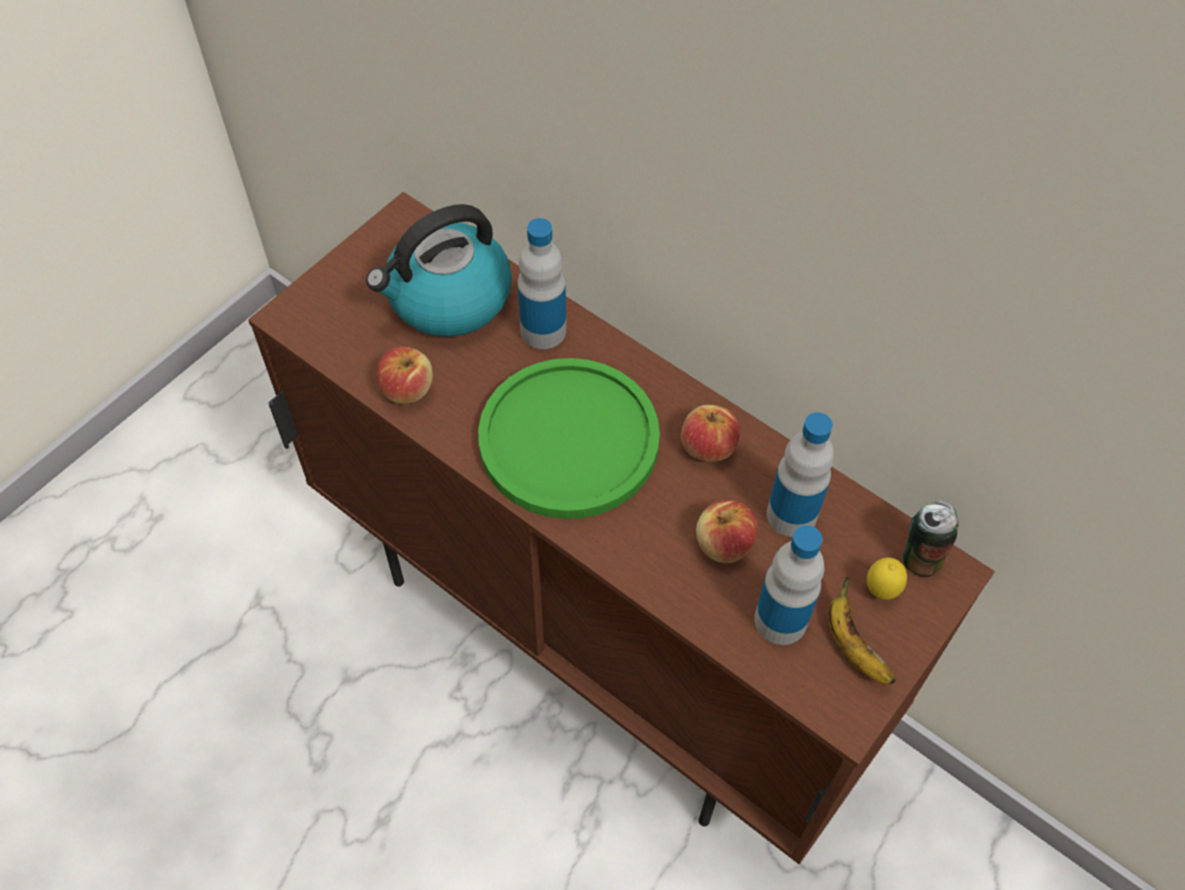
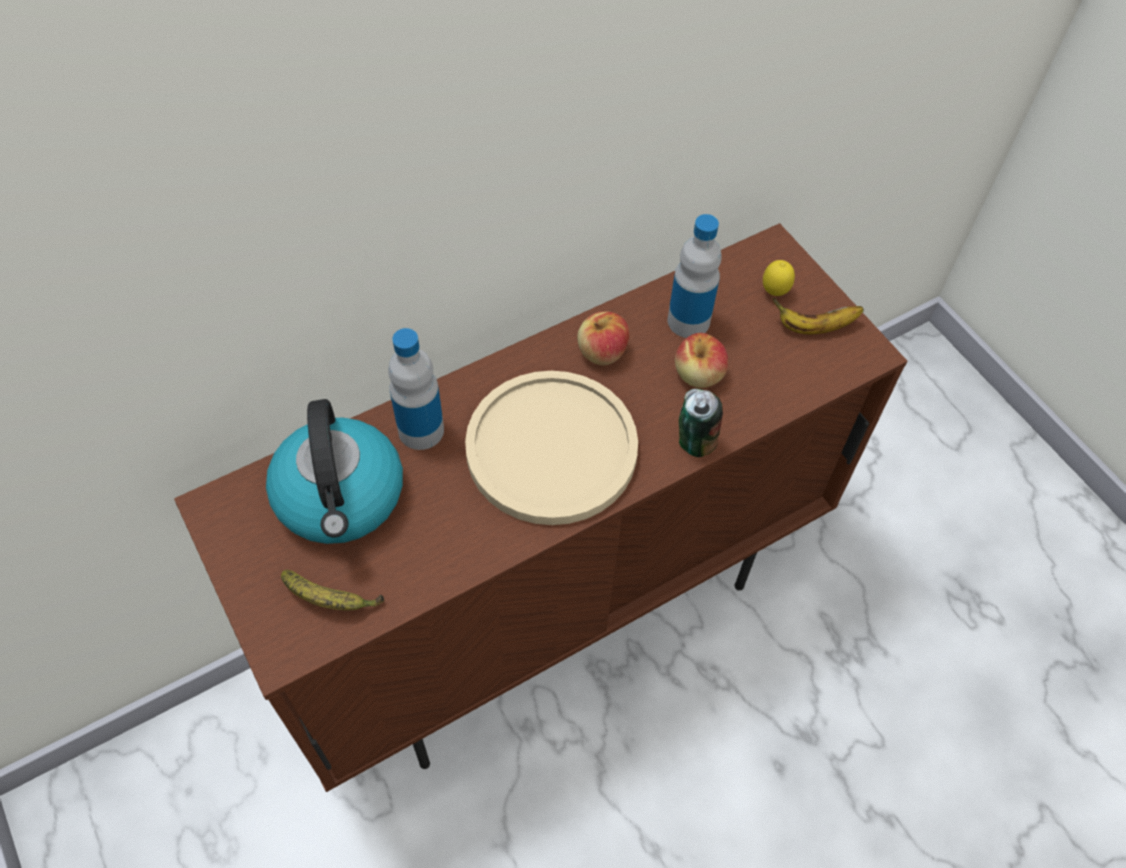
camera: 70 degrees left, 0 degrees up
apple [377,347,433,404] -> none
green plate [478,358,660,519] -> beige plate [465,371,638,525]
bottle [754,525,824,645] -> none
can [903,500,958,577] -> can moved to [679,389,723,457]
none -> banana [281,570,385,610]

